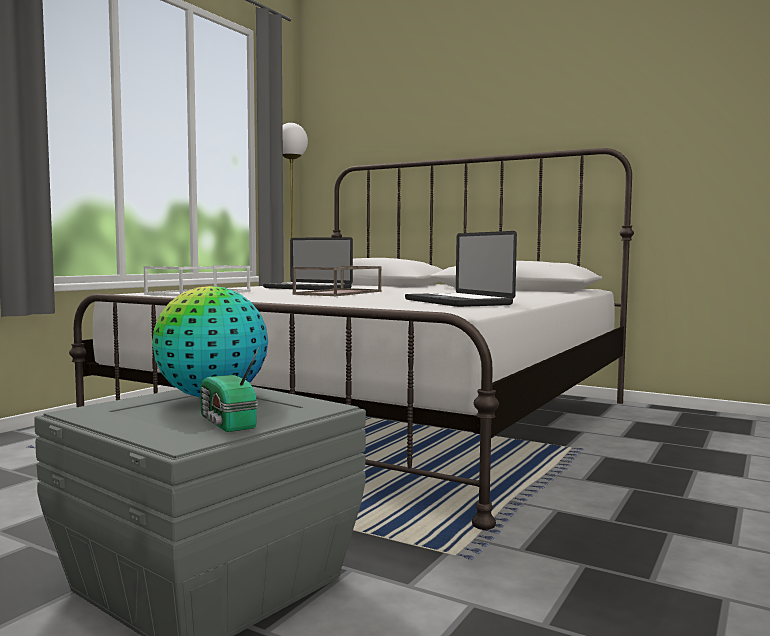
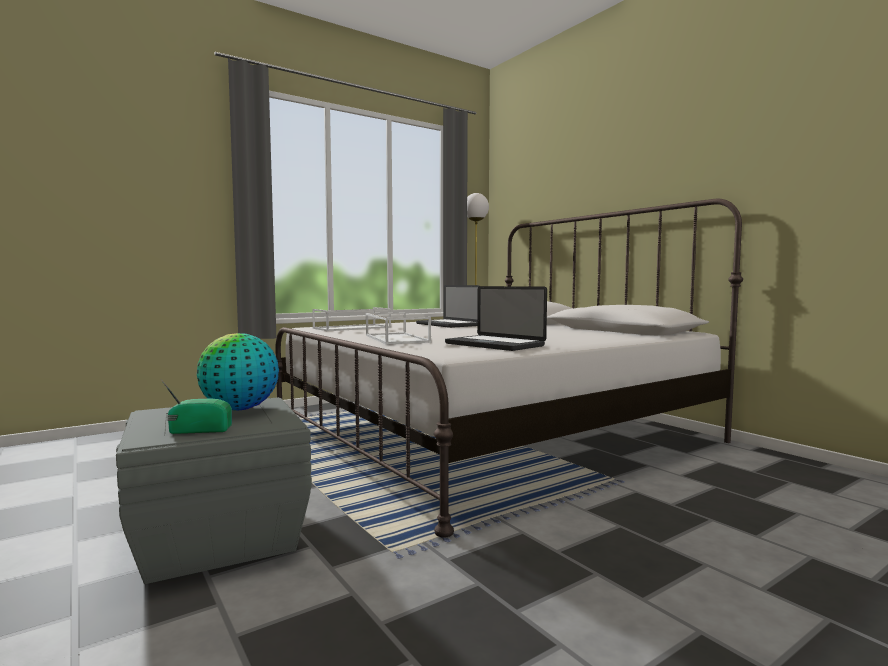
camera: 25 degrees right, 0 degrees up
radio [200,348,259,432] -> radio turned 90 degrees clockwise [161,379,232,434]
brown tray [292,266,382,296] -> none
laptop [405,231,517,307] -> laptop turned 45 degrees counterclockwise [445,286,547,351]
none -> white tray [366,312,431,345]

